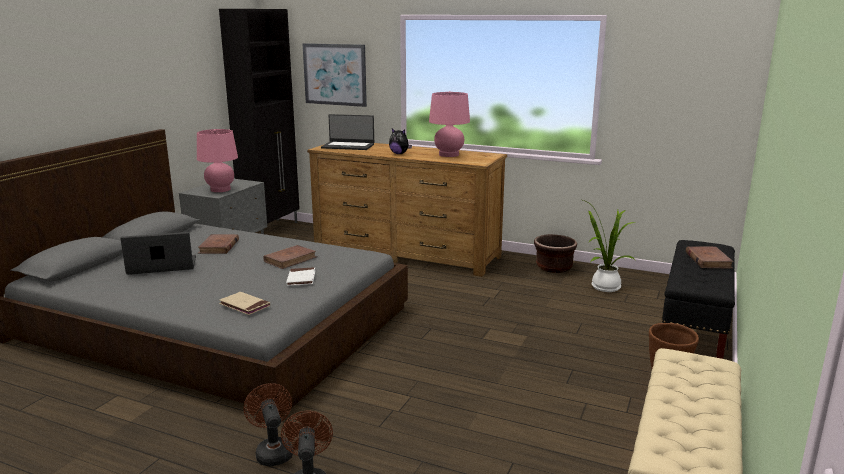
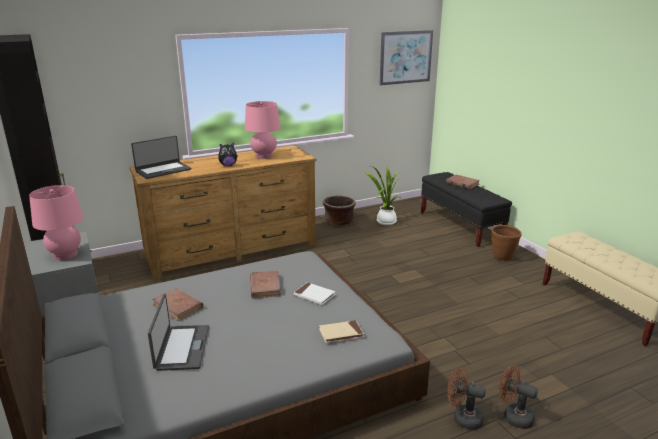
camera: 50 degrees left, 5 degrees up
laptop [120,232,196,275] -> laptop turned 150 degrees clockwise [148,294,209,371]
picture [303,43,367,107] -> picture moved to [379,30,433,85]

